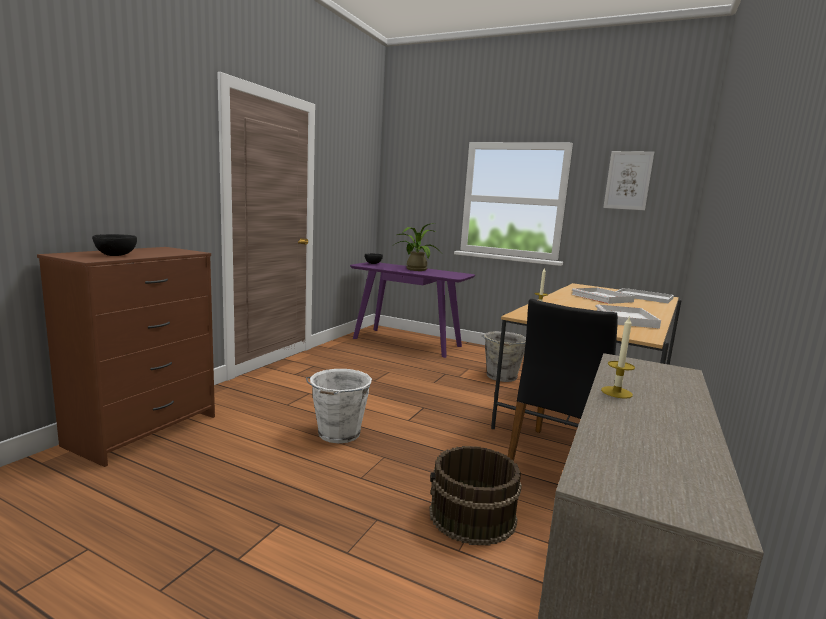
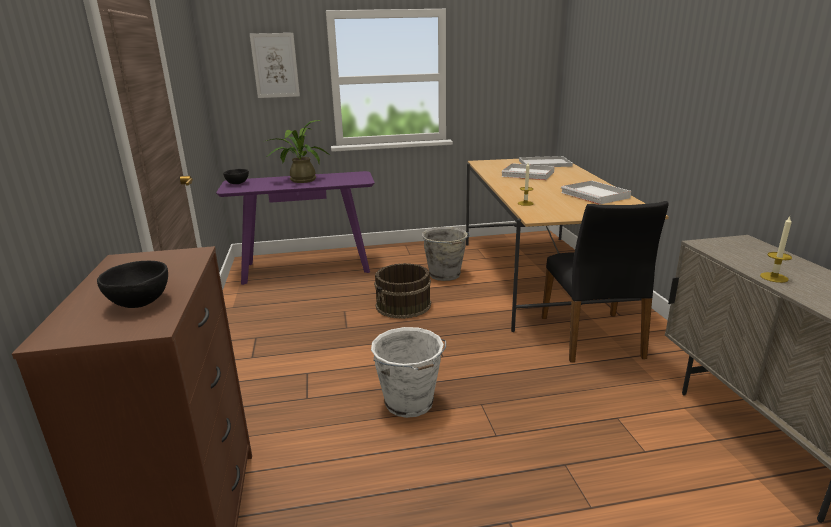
camera: 35 degrees left, 10 degrees up
brown bucket [429,446,522,546] -> brown bucket moved to [374,263,431,319]
picture [603,151,654,210] -> picture moved to [250,33,300,98]

